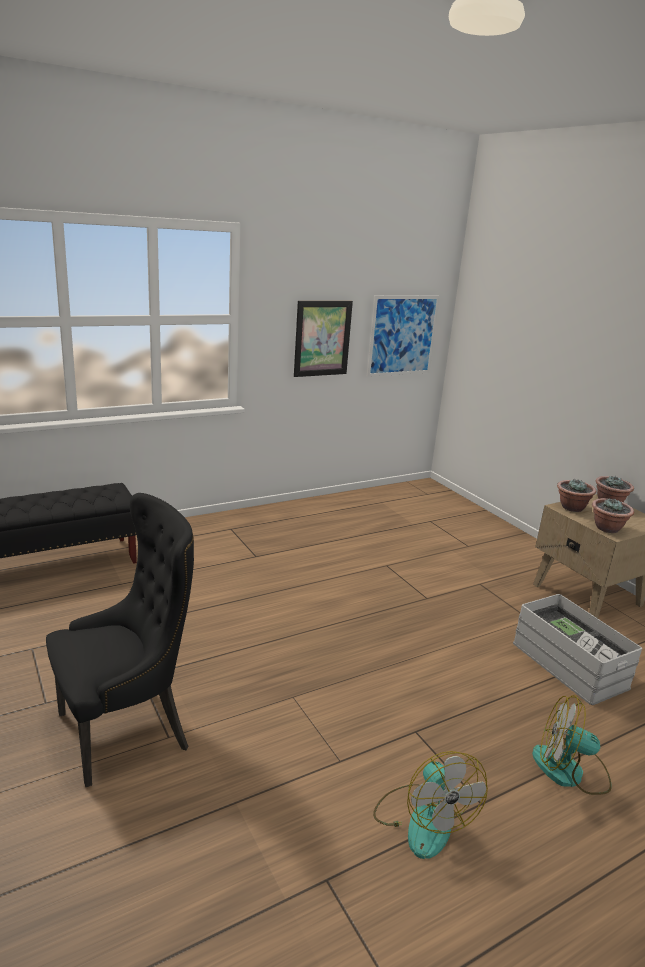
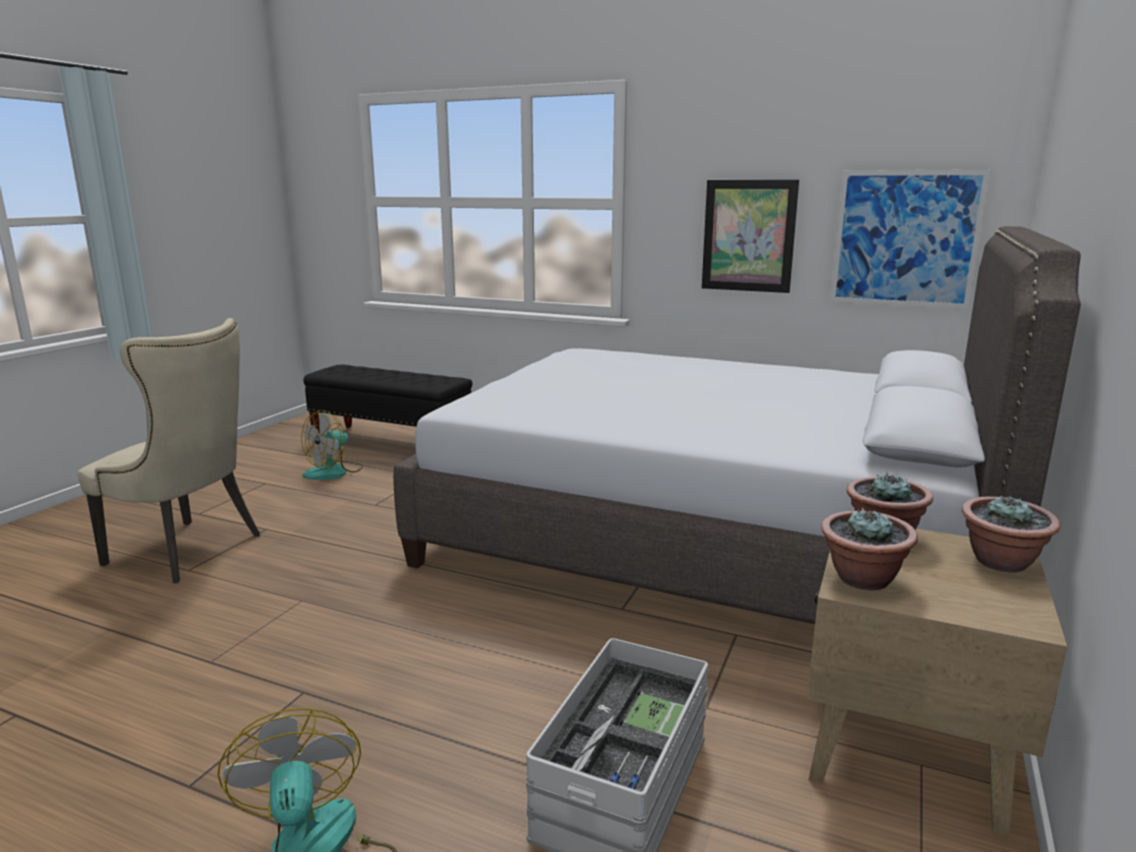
camera: 55 degrees right, 5 degrees down
black chair [46,493,194,787] -> beige chair [77,318,260,584]
fan [373,751,488,859] -> fan moved to [301,410,363,480]
none -> grey bed [393,226,1081,624]

